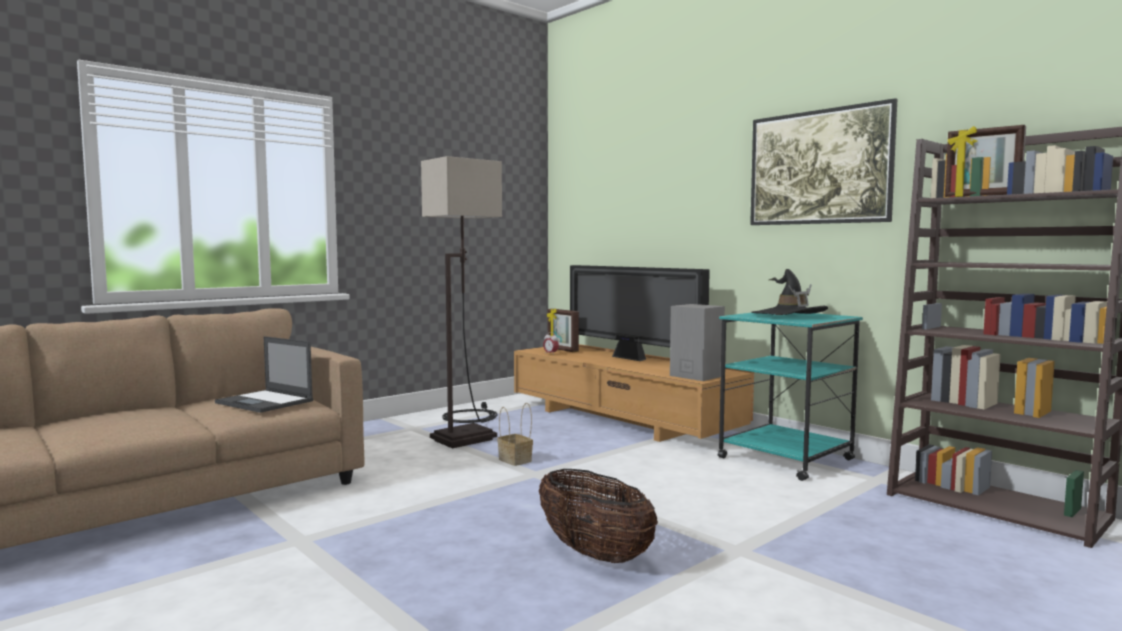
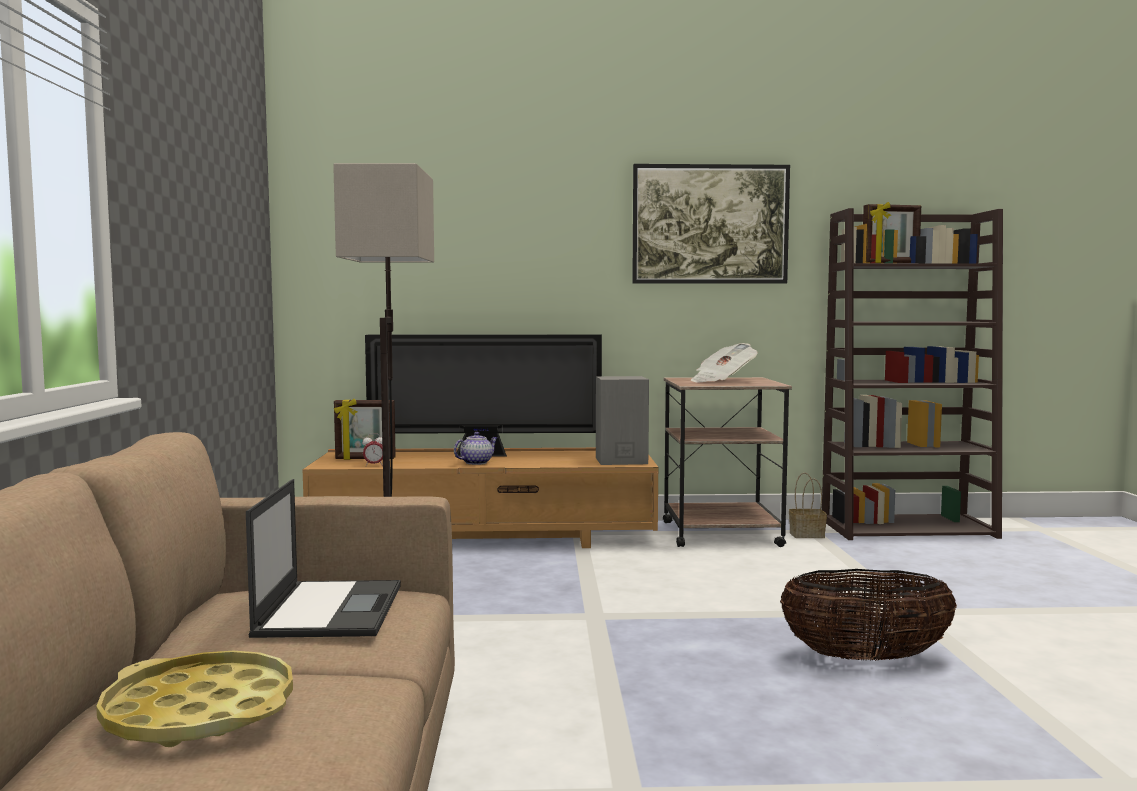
camera: 50 degrees left, 0 degrees up
laptop [215,336,313,413] -> laptop turned 75 degrees counterclockwise [246,479,401,638]
basket [497,403,533,466] -> basket moved to [789,473,827,538]
turquoise cart [718,313,863,481] -> brown cart [663,377,792,547]
black hat [751,269,828,315] -> newspaper [691,343,758,382]
none -> yellow tray [96,651,293,747]
none -> teapot [454,432,498,465]

